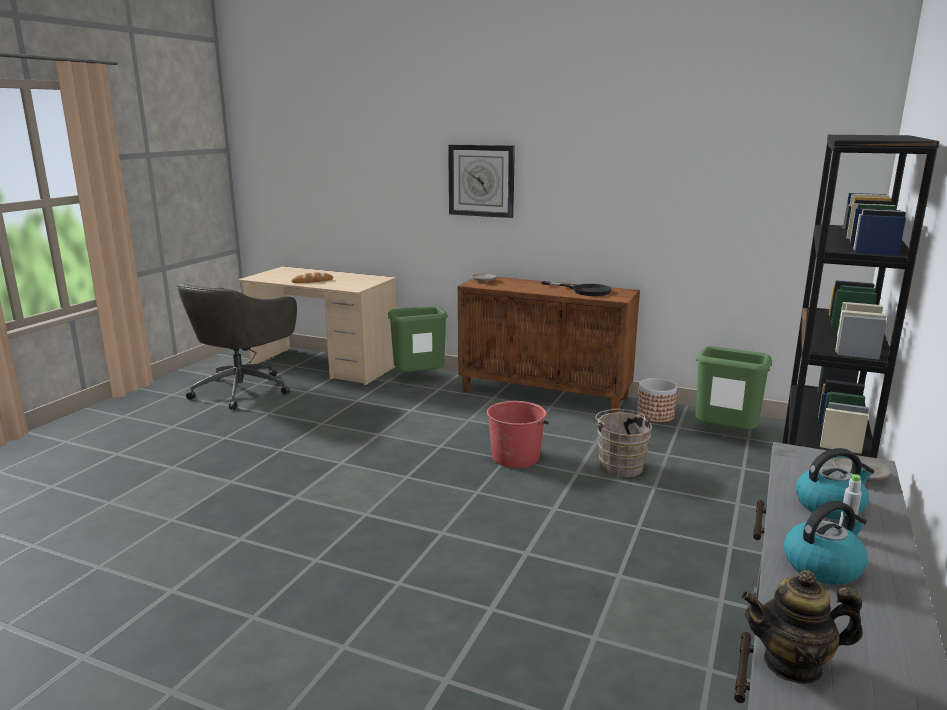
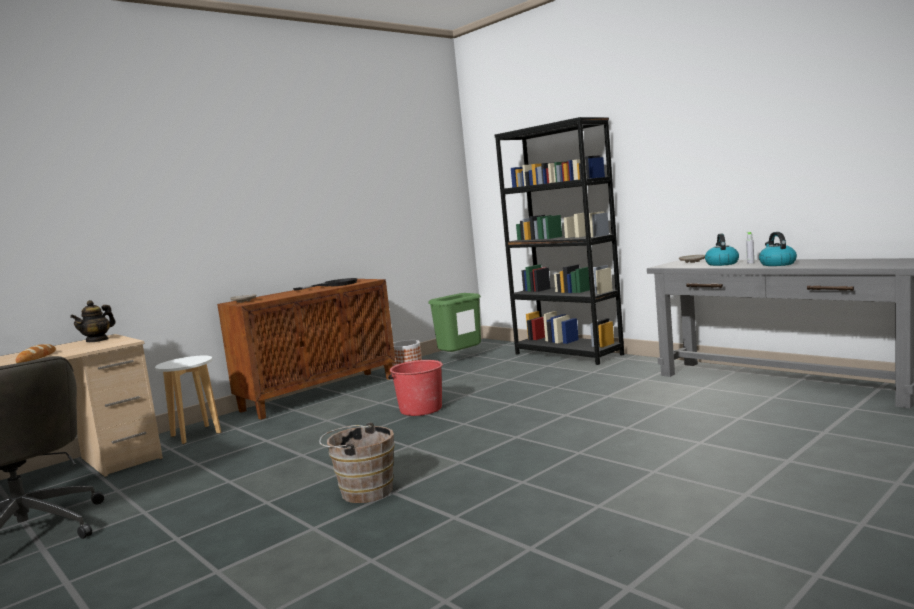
camera: 65 degrees left, 10 degrees down
green trash can [388,306,448,372] -> white stool [155,355,221,444]
wall clock [448,145,515,218] -> none
brown bucket [595,409,652,478] -> brown bucket moved to [319,422,395,503]
teapot [741,570,863,684] -> teapot moved to [70,300,115,342]

